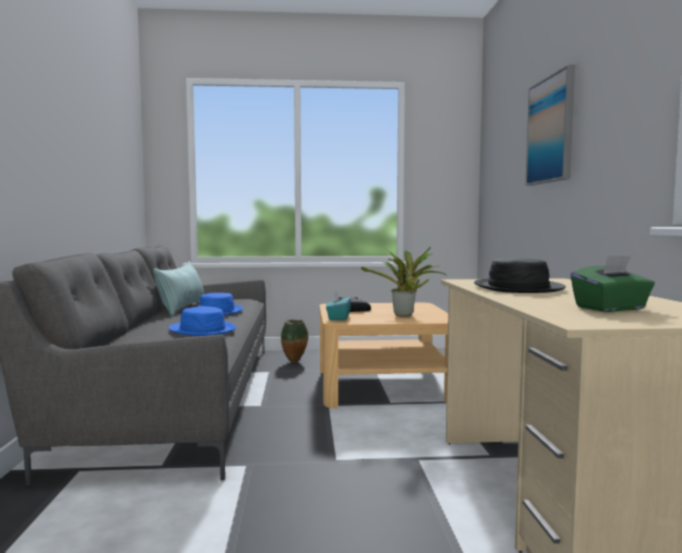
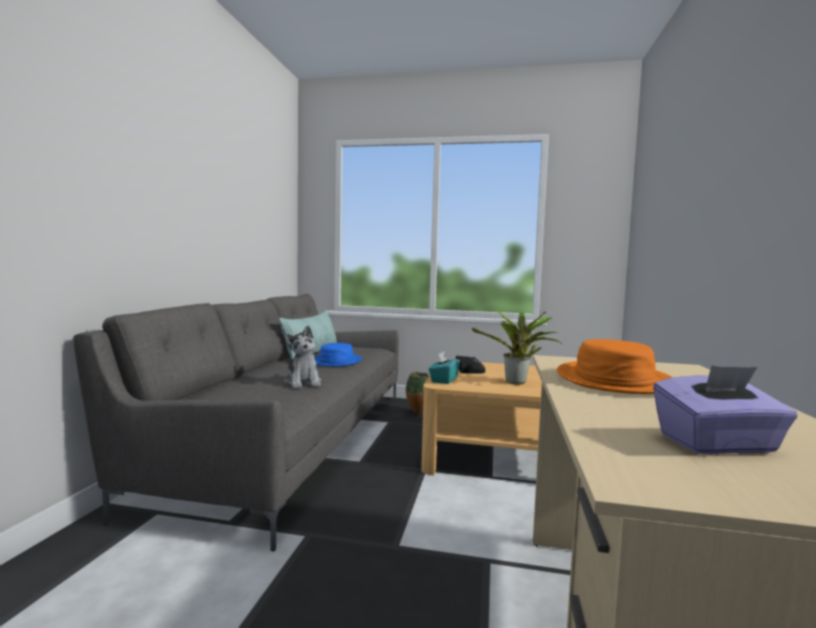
camera: 15 degrees right, 0 degrees up
blue hat [169,306,237,336] -> plush toy [284,326,321,388]
black hat [474,258,566,293] -> orange hat [557,339,673,394]
picture [525,65,575,186] -> none
green tissue box [571,255,655,312] -> purple tissue box [653,365,798,454]

